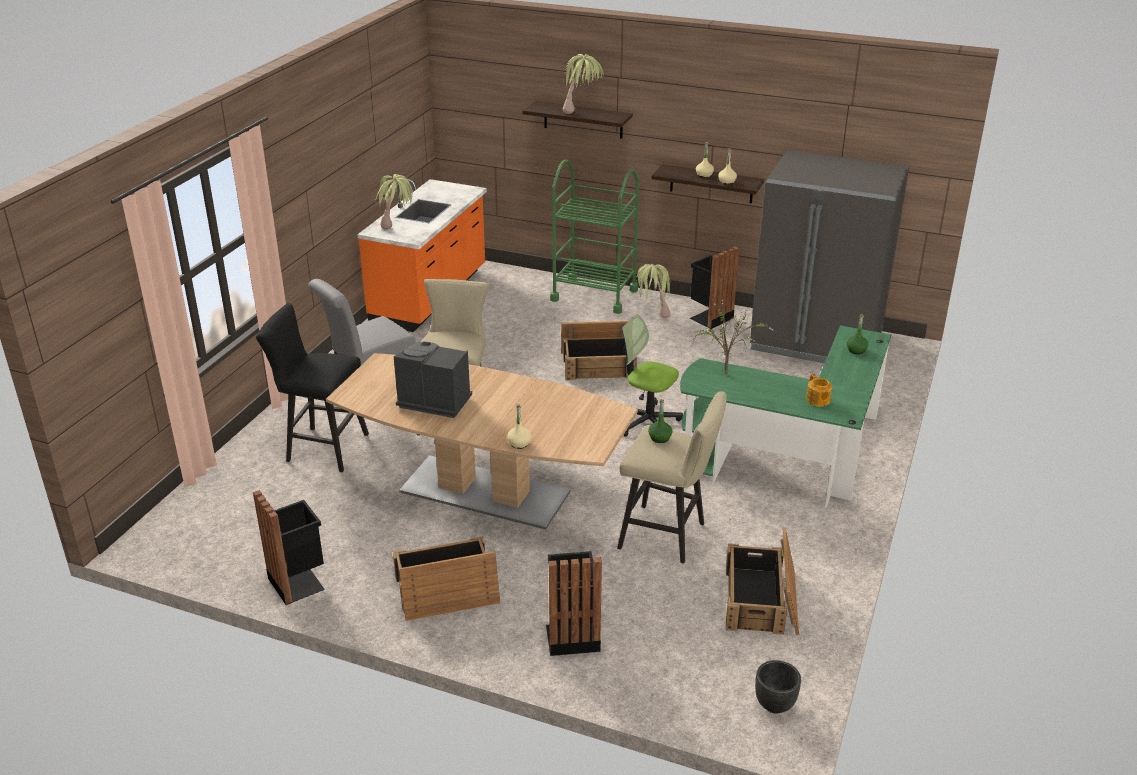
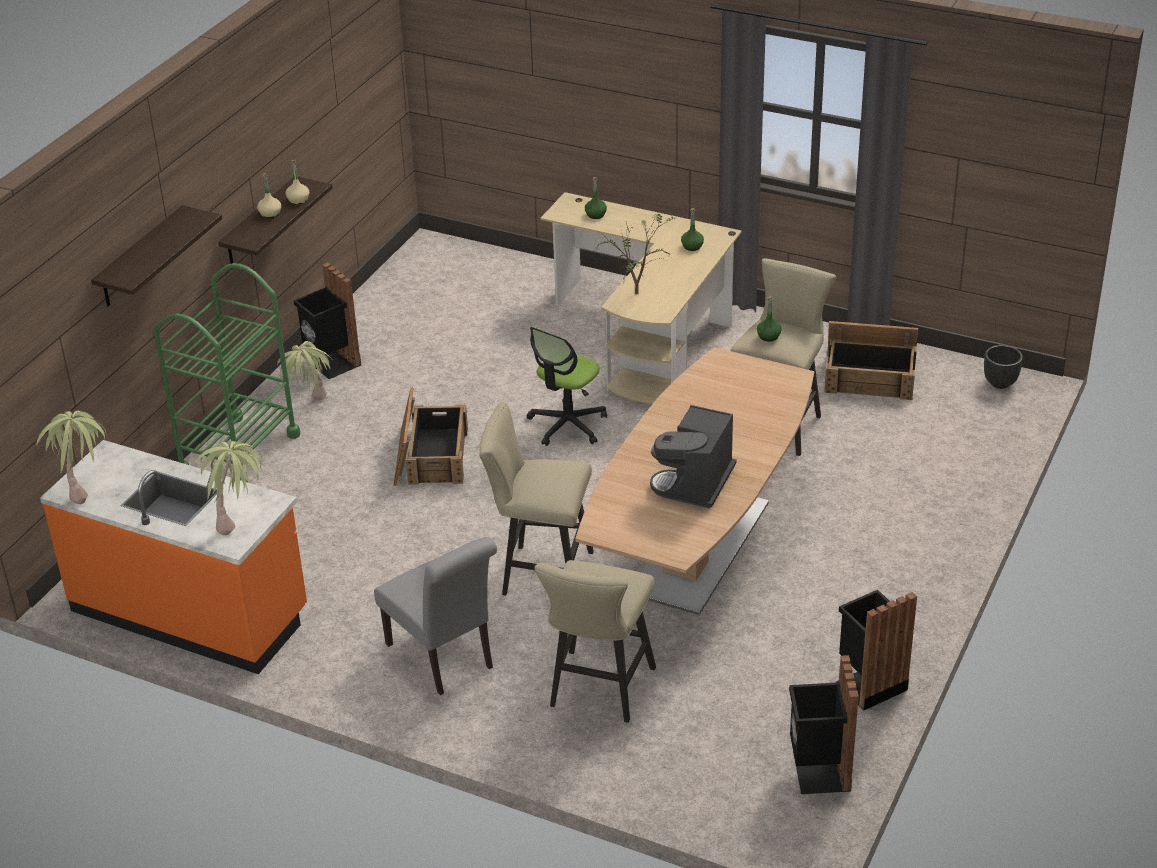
camera: 85 degrees left, 5 degrees up
black stool [256,303,369,472] -> beige stool [534,560,656,723]
crate [393,536,500,621] -> none
beige bottle [507,404,531,449] -> none
black trash can [546,551,602,656] -> black trash can moved to [789,655,859,794]
potted plant [563,54,604,114] -> potted plant moved to [37,411,107,504]
green desk [680,325,891,508] -> beige desk [540,192,742,404]
grey fridge [750,150,909,364] -> none
teapot [806,374,832,407] -> green bottle [681,208,704,251]

